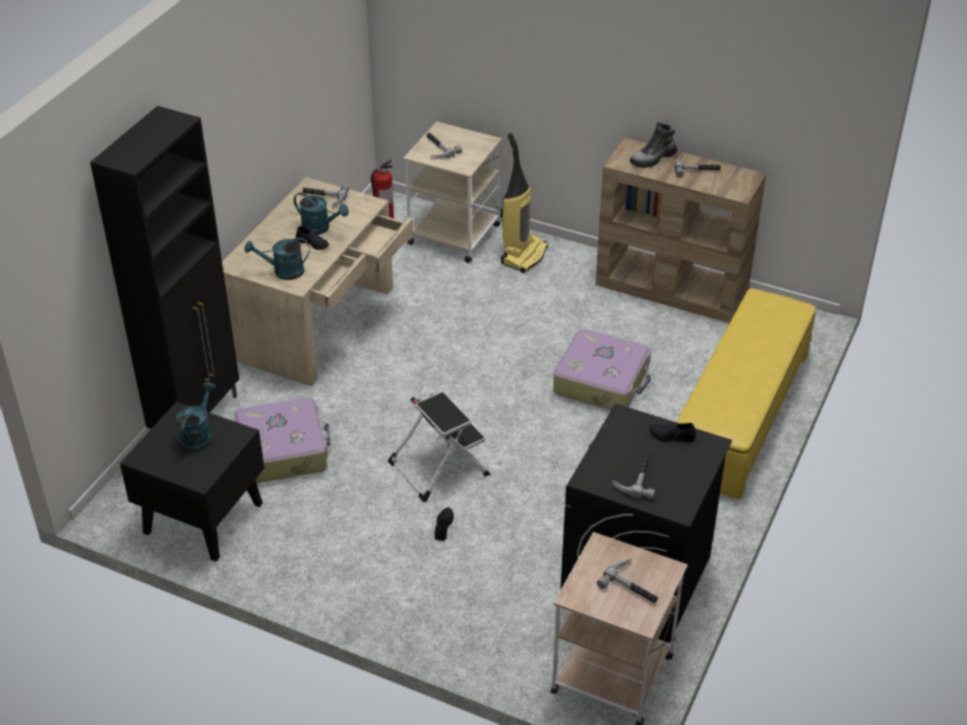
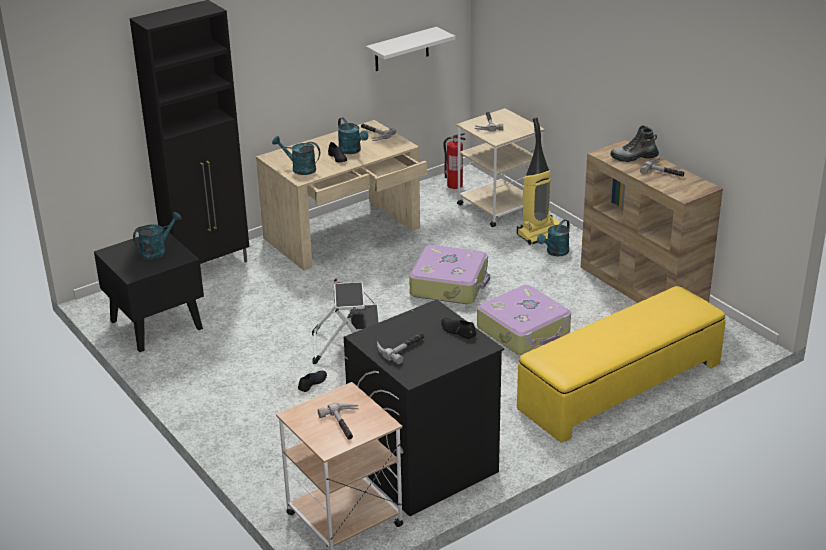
camera: 30 degrees right, 10 degrees down
suitcase [234,398,330,483] -> suitcase moved to [409,245,490,304]
none -> white shelf [366,27,455,71]
none -> turquoise watering can [537,219,570,256]

